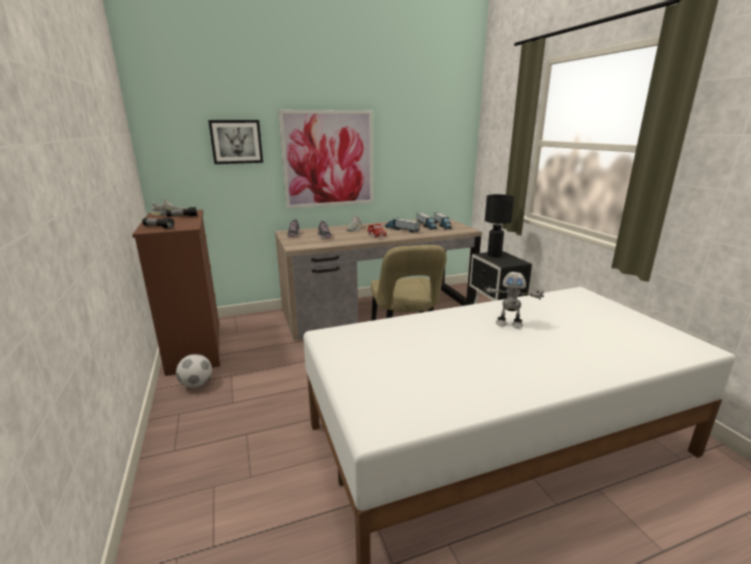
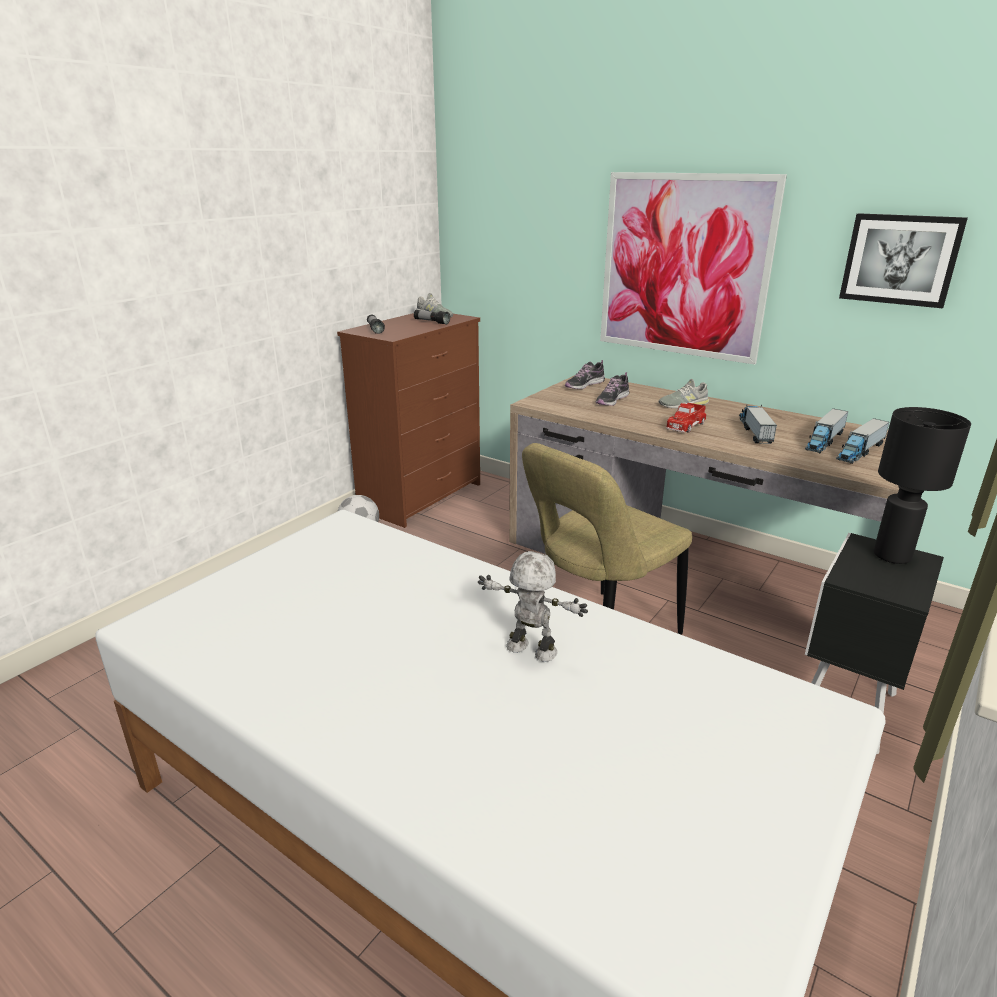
camera: 55 degrees right, 5 degrees up
picture [208,120,263,164] -> picture moved to [839,213,968,308]
toy robot [483,272,544,328] -> toy robot turned 135 degrees clockwise [478,551,588,662]

